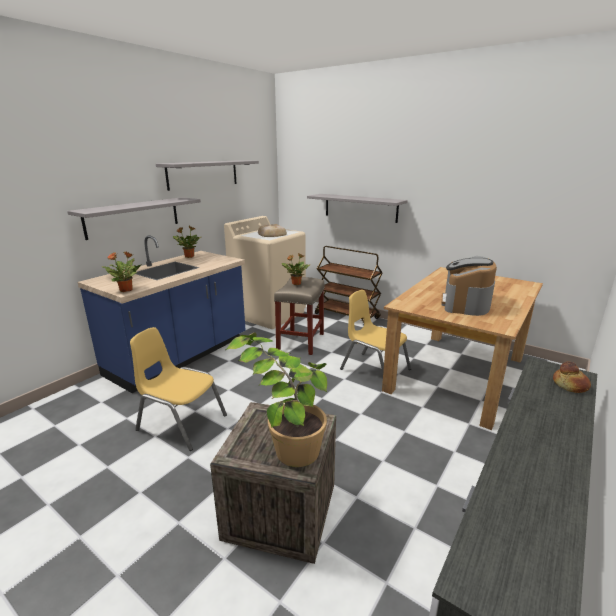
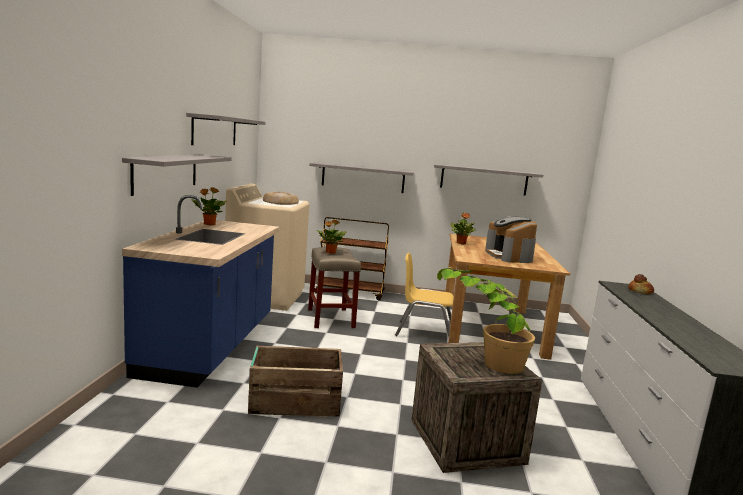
camera: 30 degrees left, 10 degrees down
potted plant [102,251,142,292] -> potted plant moved to [451,213,476,244]
yellow chair [130,327,227,451] -> crate [248,346,343,417]
none -> grey shelf [434,164,543,196]

